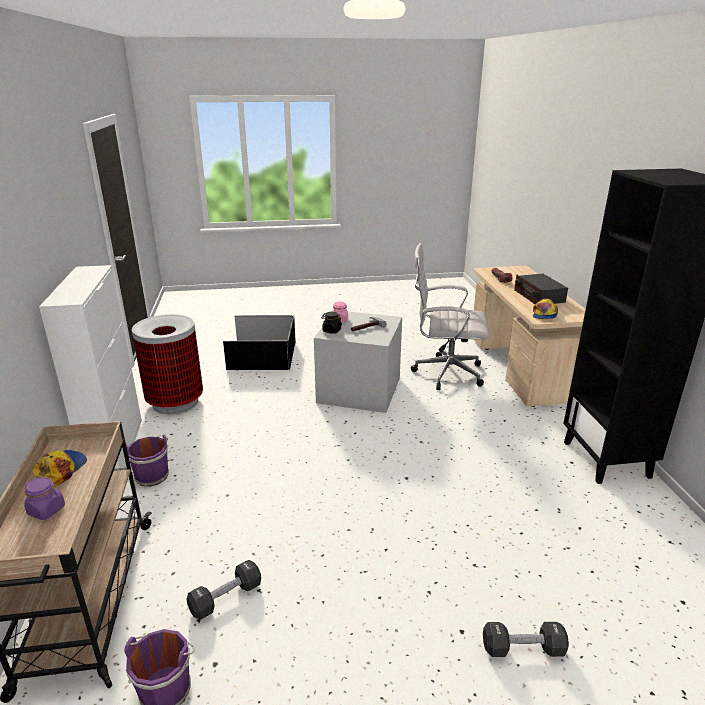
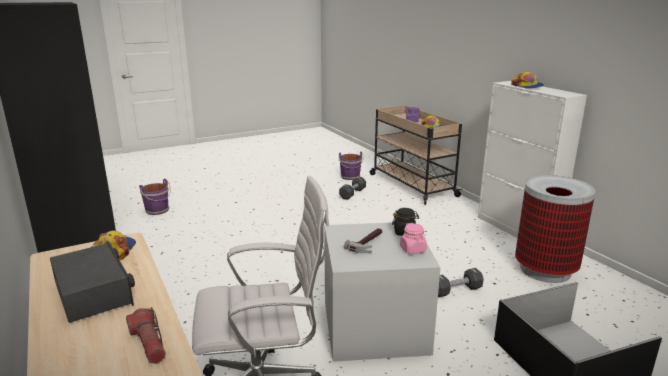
camera: 160 degrees right, 5 degrees down
purple bucket [126,435,169,487] -> purple bucket moved to [139,179,171,215]
black dumbbell [483,622,569,657] -> black dumbbell moved to [438,268,484,297]
none -> cap [511,71,544,89]

